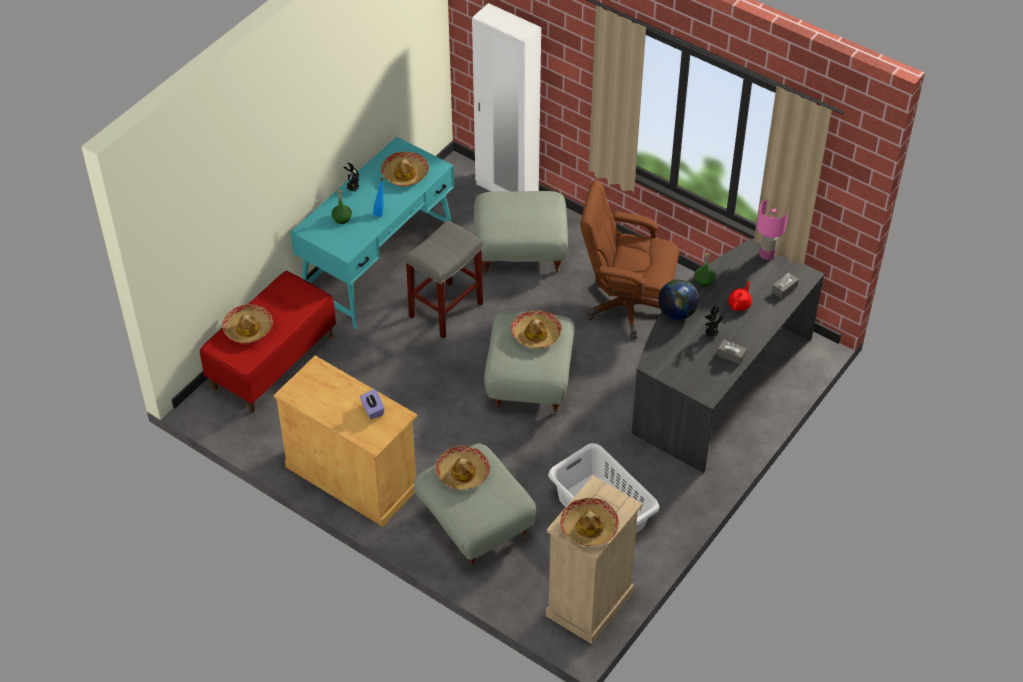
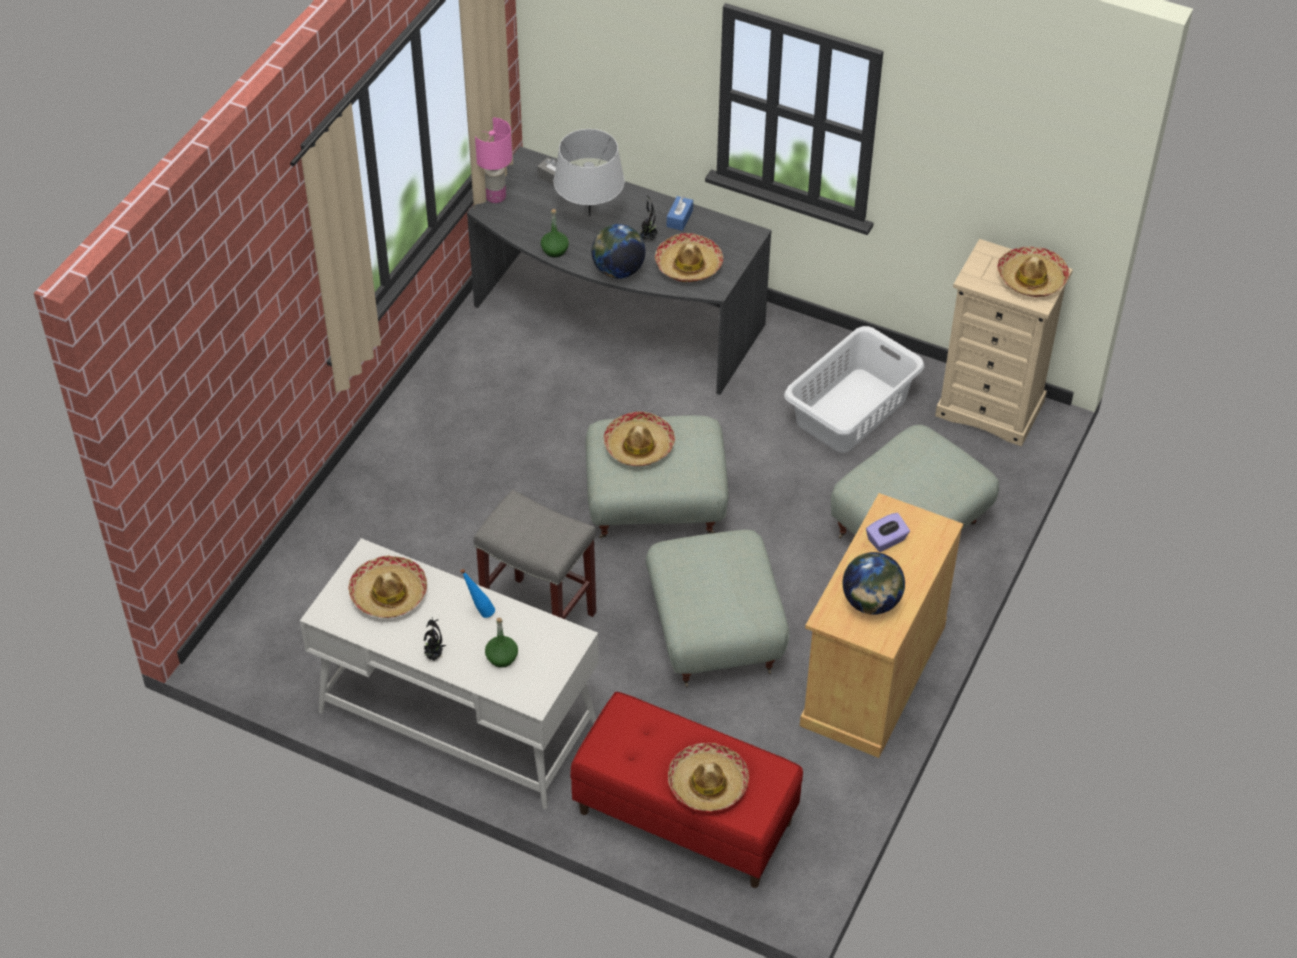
camera: 100 degrees left, 0 degrees up
turquoise desk [290,137,454,329] -> white desk [300,538,599,809]
hat [436,446,490,490] -> hat moved to [655,233,723,282]
white wardrobe [472,3,541,192] -> none
grey ottoman [474,191,568,273] -> grey ottoman moved to [646,530,789,687]
brown office chair [580,180,679,339] -> none
grey tissue box [717,340,747,364] -> blue tissue box [667,196,693,231]
red teapot [728,282,752,311] -> grey table lamp [554,129,625,216]
none -> globe [843,552,905,615]

